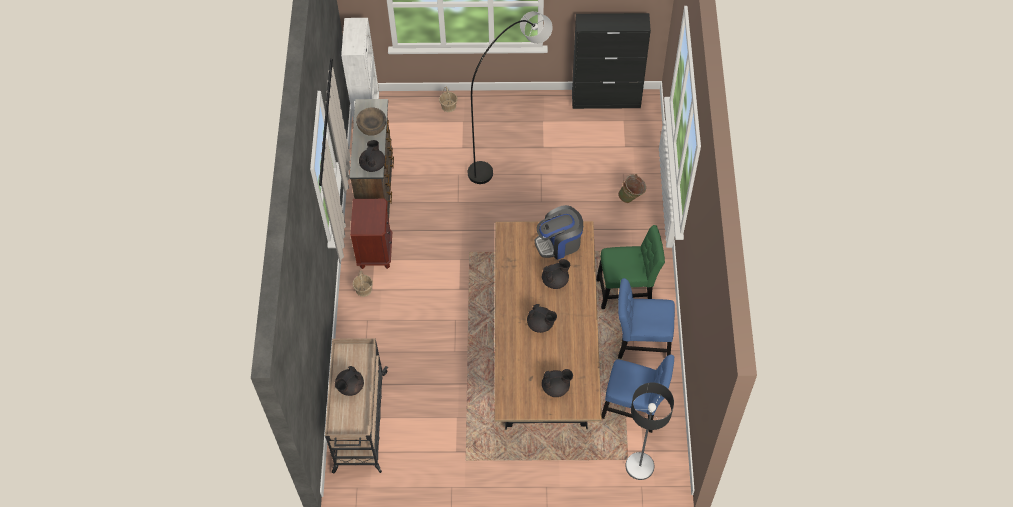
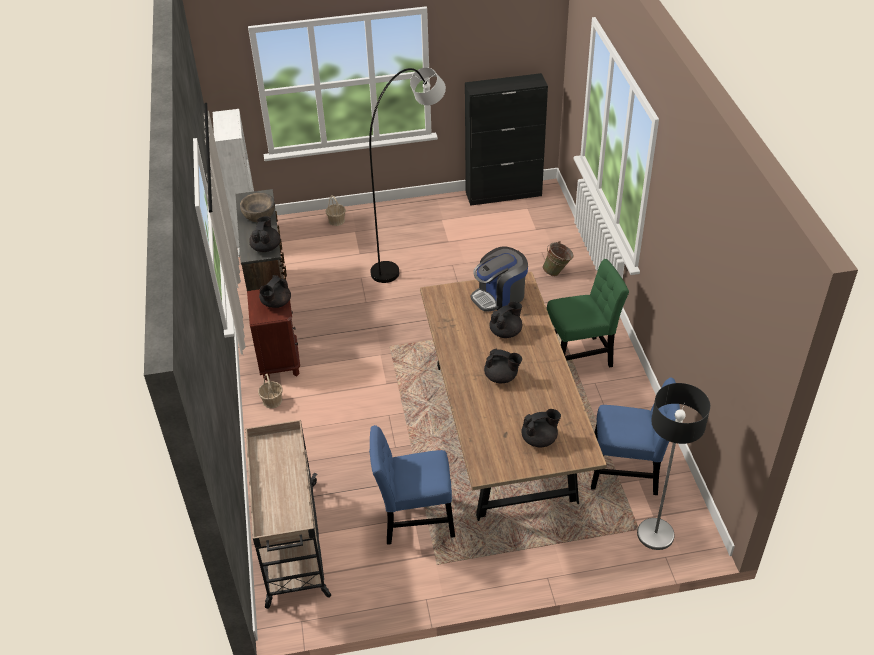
camera: 10 degrees left, 15 degrees down
black teapot [335,366,364,396] -> black teapot moved to [259,275,291,308]
blue chair [618,278,675,359] -> blue chair moved to [369,425,455,545]

